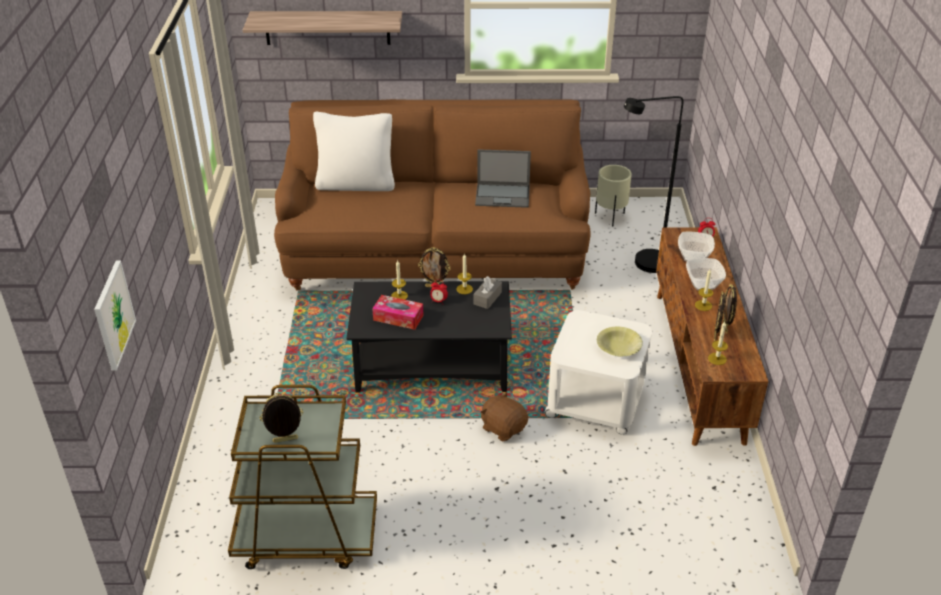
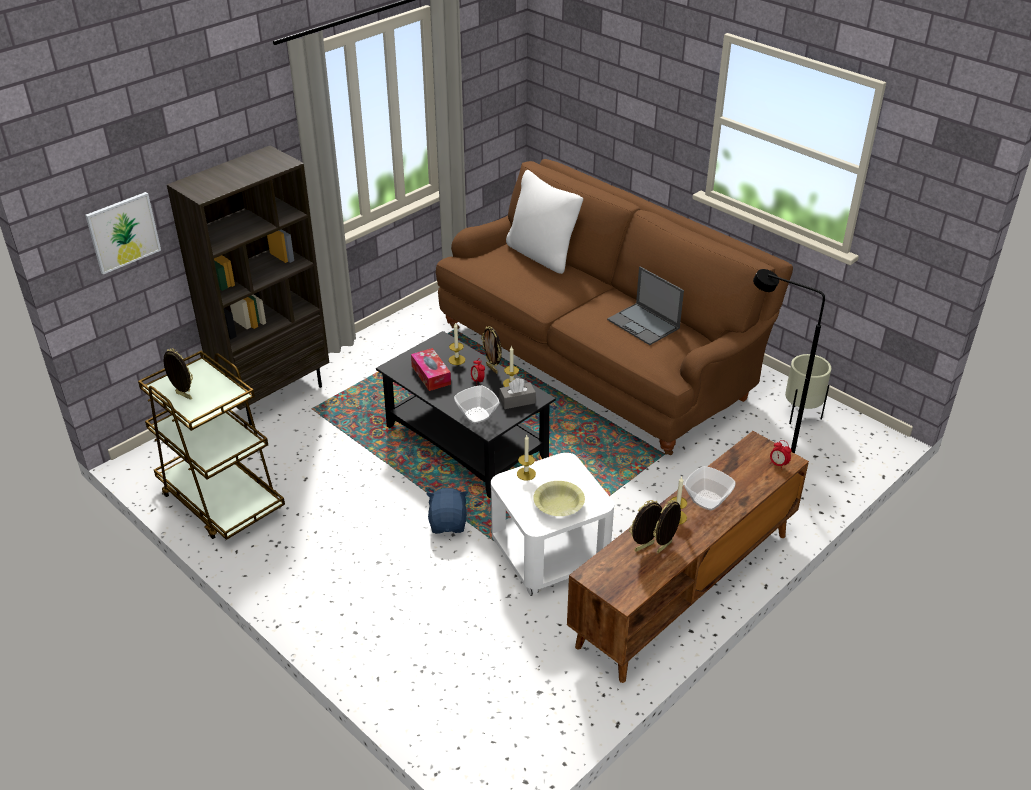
camera: 45 degrees right, 0 degrees up
shelf [243,11,402,45] -> none
brown plush toy [481,392,528,442] -> blue plush toy [426,488,468,533]
bowl [678,232,715,261] -> bowl moved to [454,385,500,424]
candle [708,322,728,365] -> candle moved to [517,435,536,481]
none -> brown bookcase [167,146,329,425]

